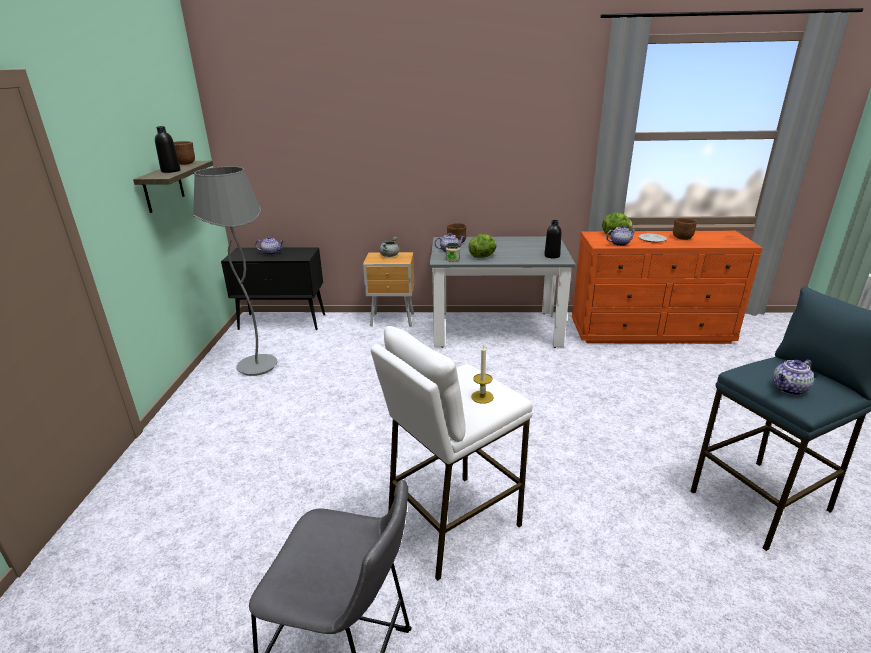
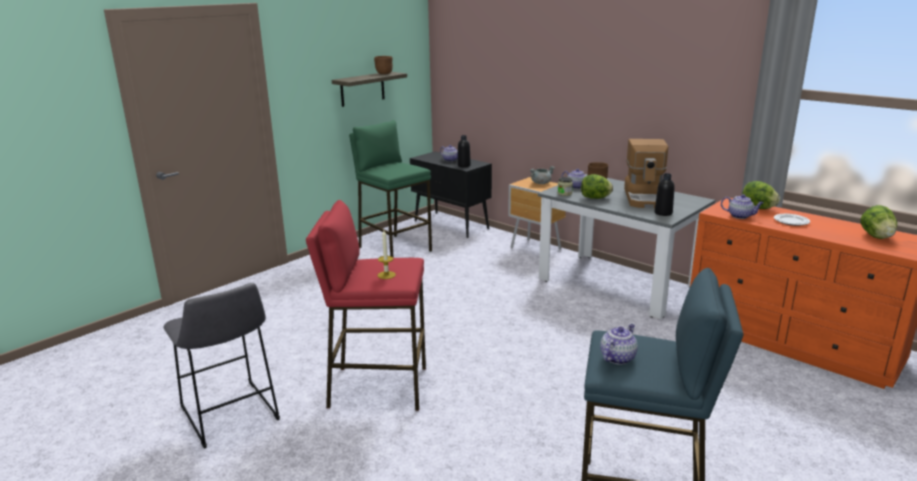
camera: 40 degrees right, 5 degrees down
black bottle [155,126,180,173] -> black bottle moved to [458,135,471,167]
grey floor lamp [193,166,278,376] -> green stool [349,120,432,258]
white stool [371,326,533,581] -> red stool [306,200,426,411]
brown bowl [673,218,697,240] -> none
teapot [773,360,814,395] -> teapot turned 120 degrees clockwise [600,324,638,365]
none -> coffee machine [624,139,668,208]
none -> lettuce [860,205,897,239]

